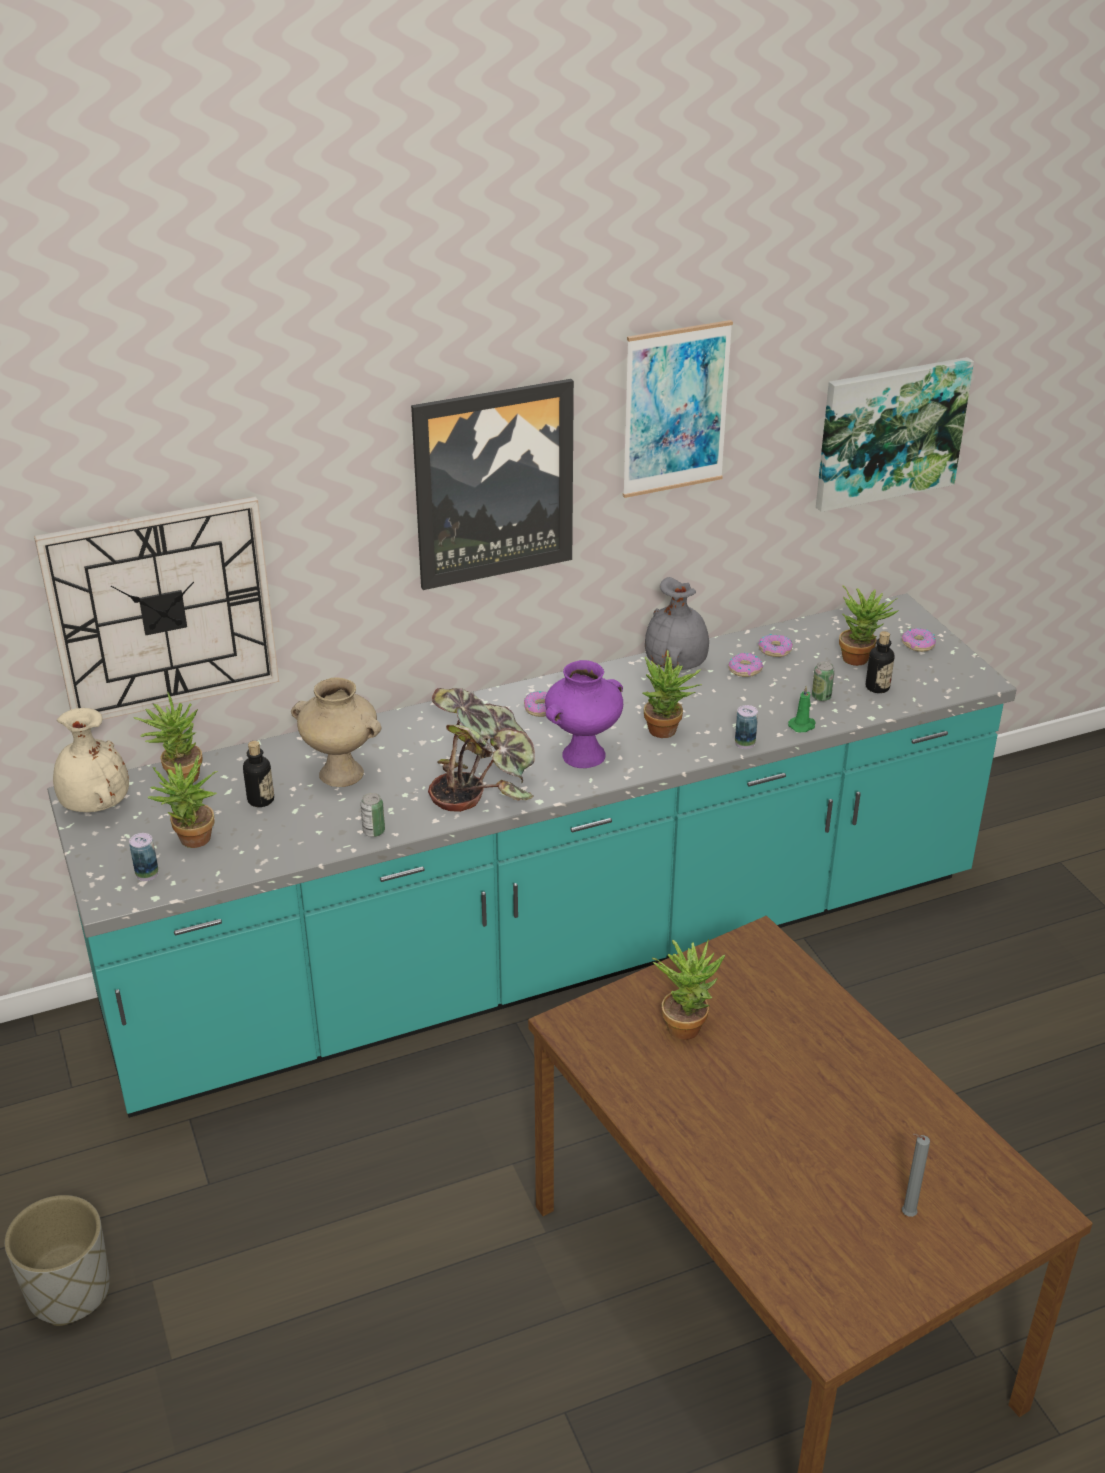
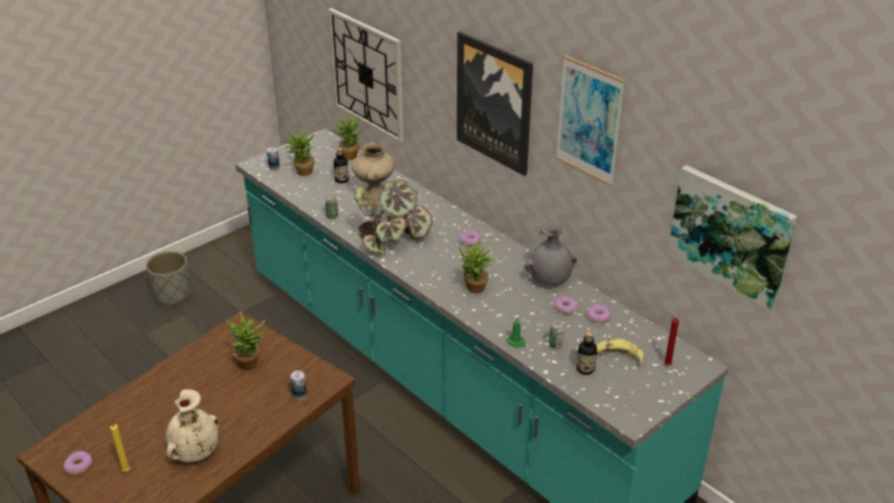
camera: 70 degrees right, 0 degrees up
beige vase [53,708,129,812] -> beige vase moved to [166,389,219,462]
purple vase [545,660,623,768] -> none
can [735,705,758,749] -> can moved to [290,371,307,400]
potted plant [839,585,898,666] -> banana [596,339,644,365]
donut [901,628,936,652] -> donut moved to [64,451,93,475]
grey candle [902,1133,930,1217] -> yellow candle [110,418,130,472]
none -> red candle [664,315,679,365]

